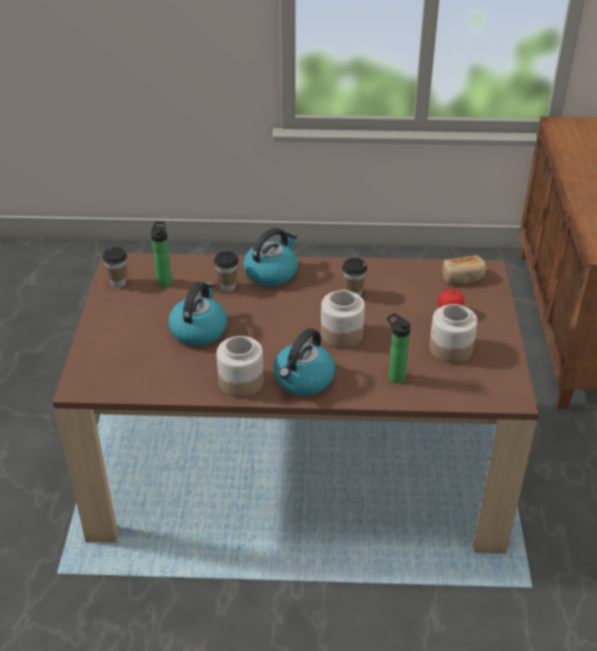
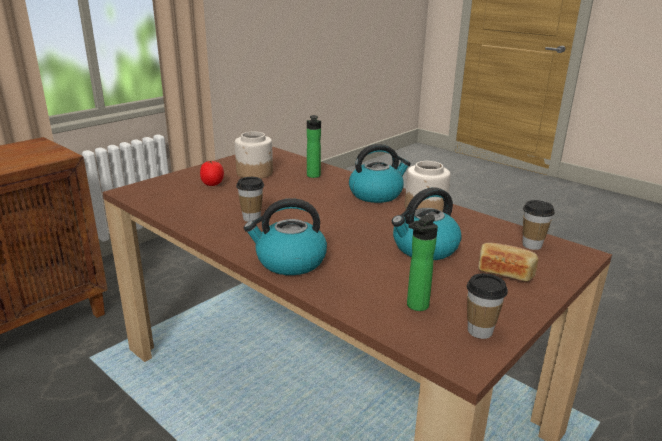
camera: 140 degrees left, 15 degrees down
cup [214,251,239,292] -> cup moved to [522,200,555,250]
jar [321,290,365,348] -> none
bread [442,256,486,285] -> bread moved to [478,243,538,282]

